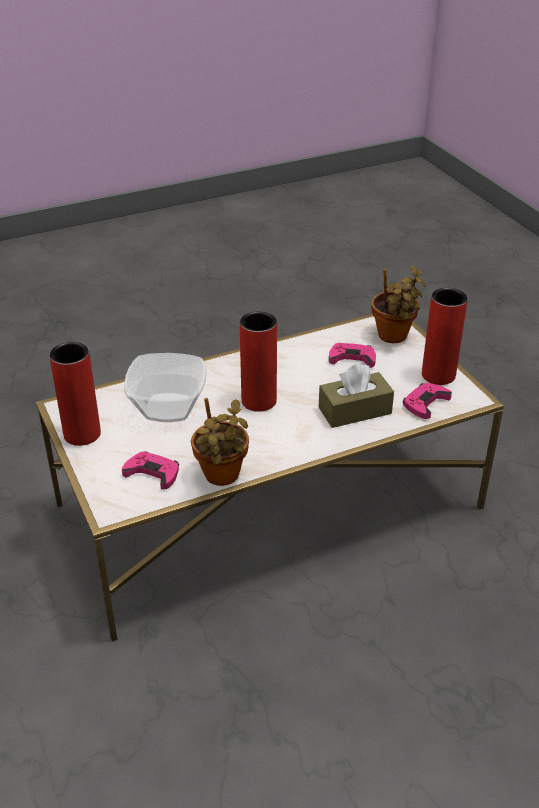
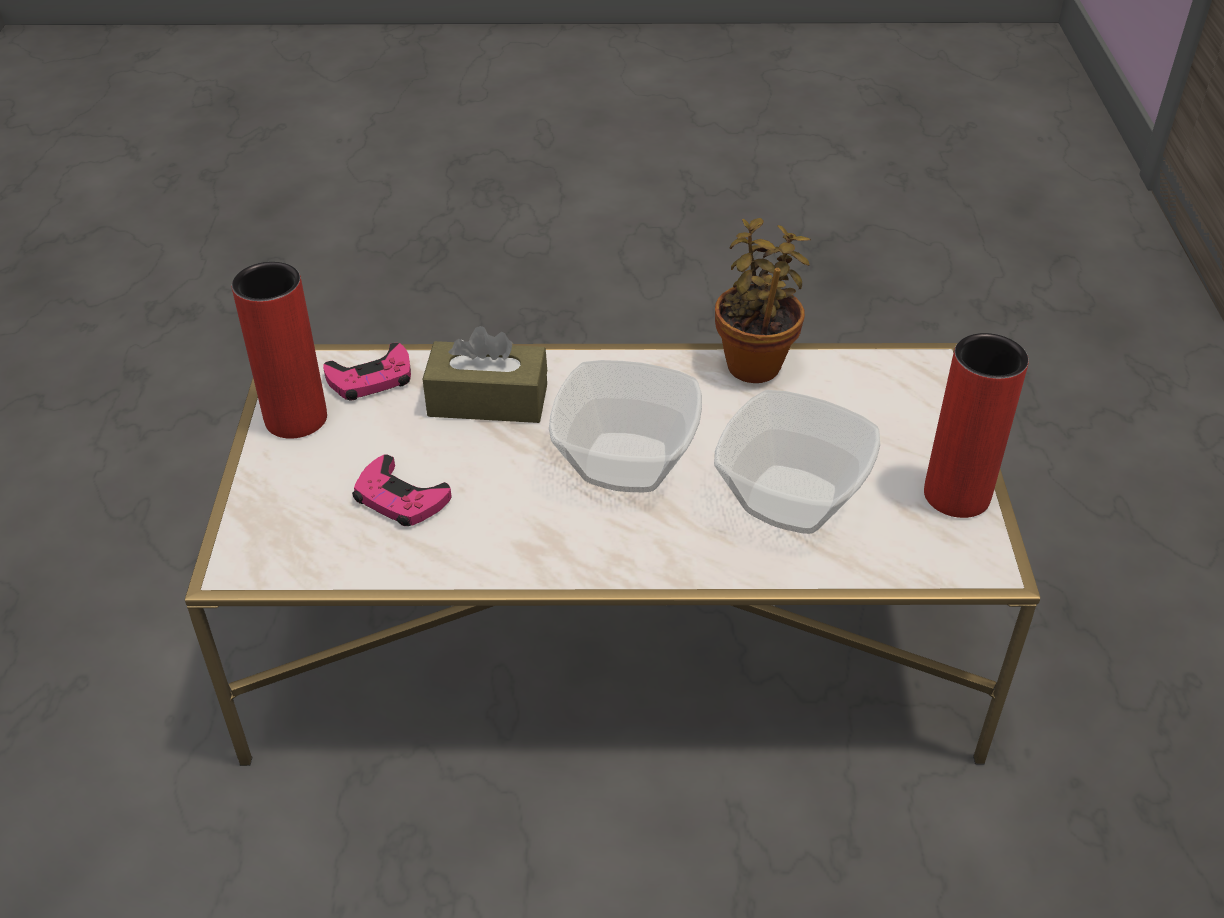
camera: 155 degrees left, 5 degrees up
pink game controller [122,451,179,489] -> none
red vase [240,311,277,412] -> bowl [549,360,702,492]
potted plant [372,265,425,343] -> none

